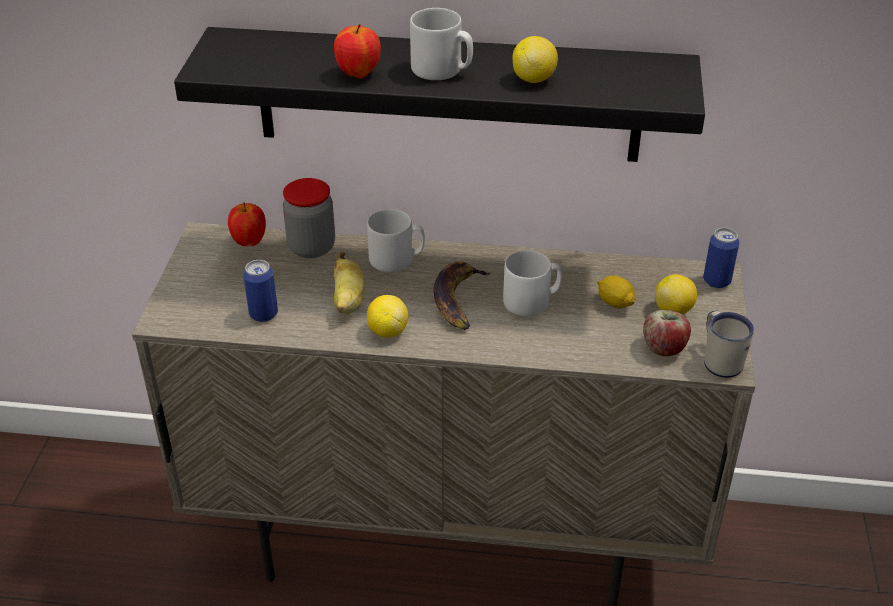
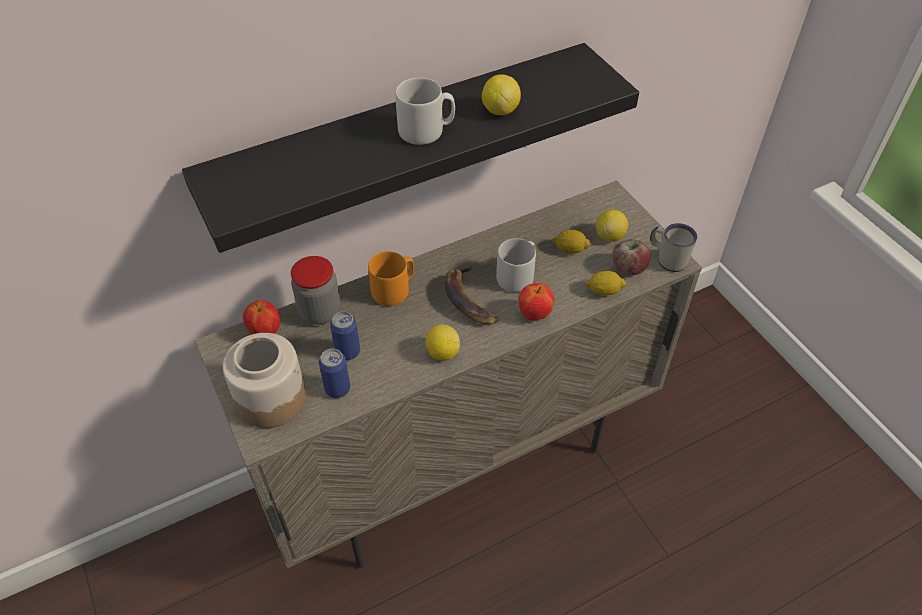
camera: 35 degrees left, 10 degrees up
apple [334,24,381,78] -> apple moved to [519,283,554,320]
banana [334,251,365,314] -> none
grey mug [367,209,425,272] -> orange mug [368,251,414,306]
can [703,228,739,288] -> can moved to [330,311,360,360]
none -> jar [223,333,306,428]
none -> lemon [585,271,627,296]

